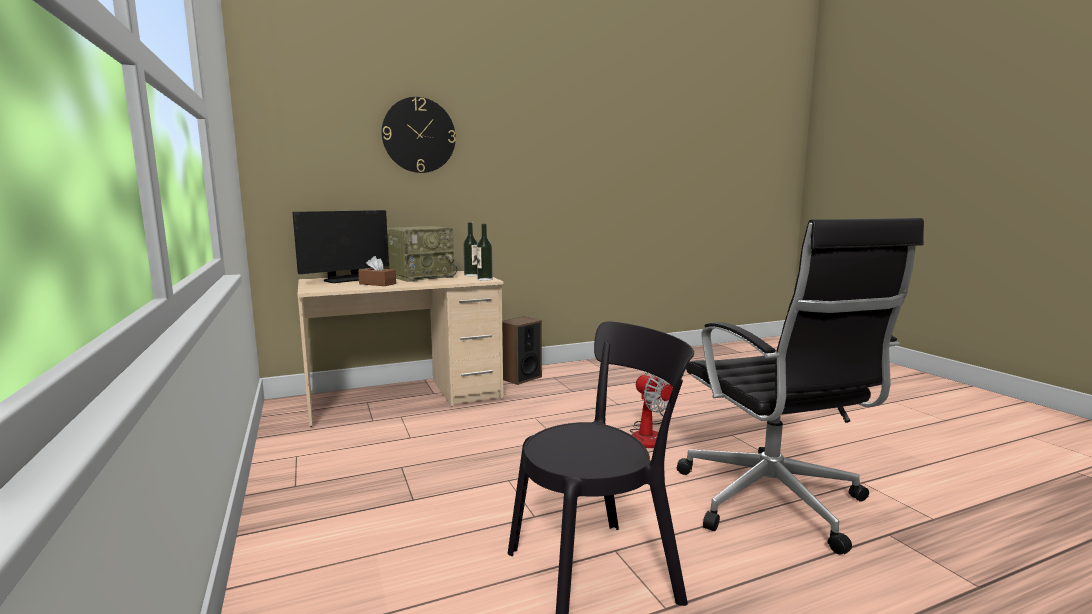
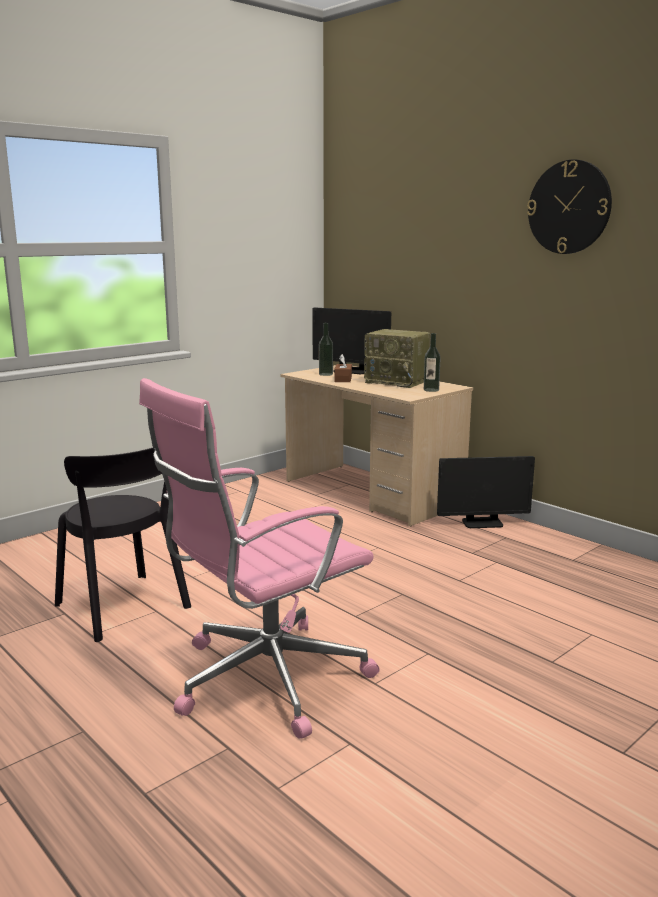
camera: 70 degrees right, 5 degrees up
wall clock [382,97,456,173] -> wall clock moved to [527,159,612,254]
bottle [477,224,493,281] -> bottle moved to [319,323,333,376]
speaker [502,317,542,385] -> monitor [437,456,535,528]
fan [630,372,673,448] -> none
black office chair [677,218,924,554] -> pink office chair [139,378,379,739]

